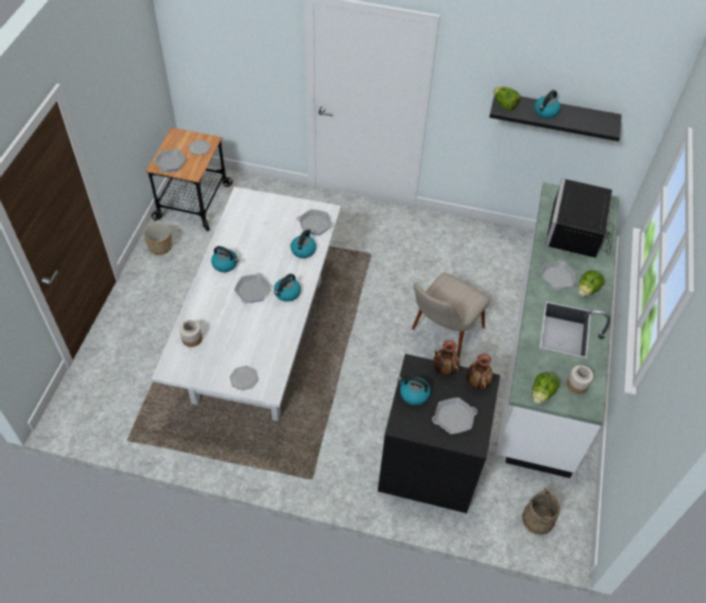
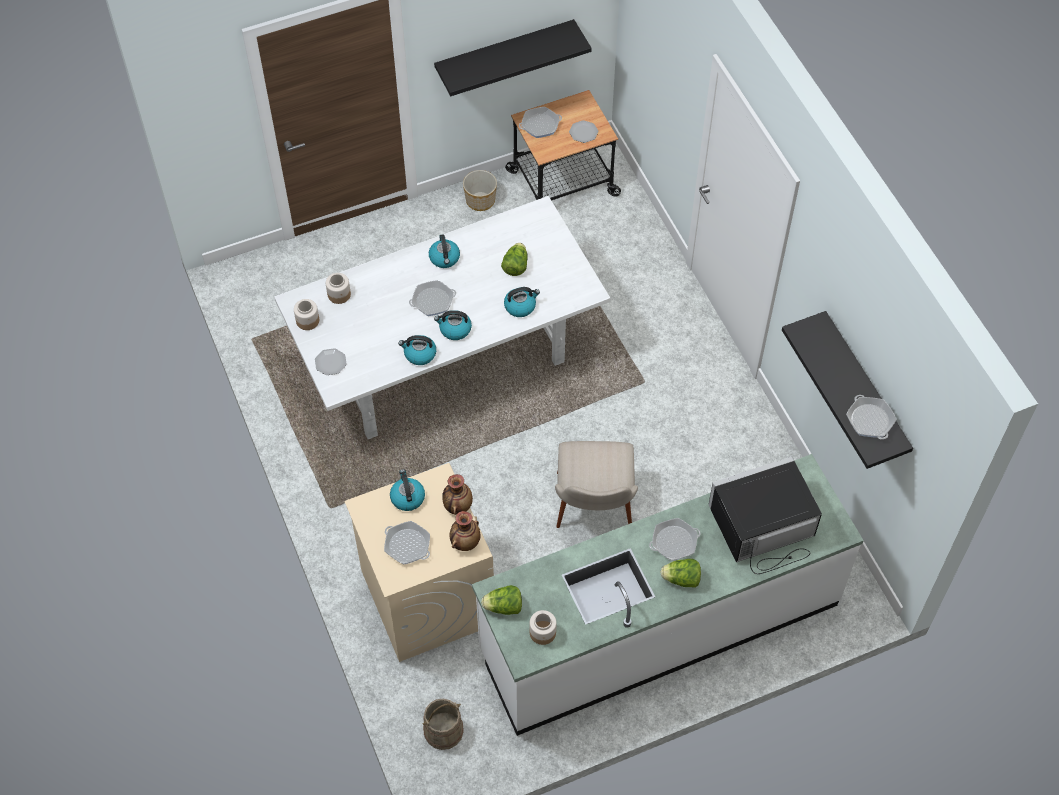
camera: 55 degrees right, 5 degrees up
frying pan [297,209,334,235] -> frying pan moved to [846,395,896,439]
black washing machine [378,354,500,513] -> beige washing machine [344,463,494,662]
beige chair [412,272,490,358] -> beige chair turned 90 degrees counterclockwise [555,441,638,528]
lettuce [494,87,520,111] -> lettuce moved to [501,243,528,276]
kettle [535,90,561,118] -> kettle moved to [398,335,436,365]
none -> jar [294,299,319,330]
none -> black shelf [434,19,592,96]

